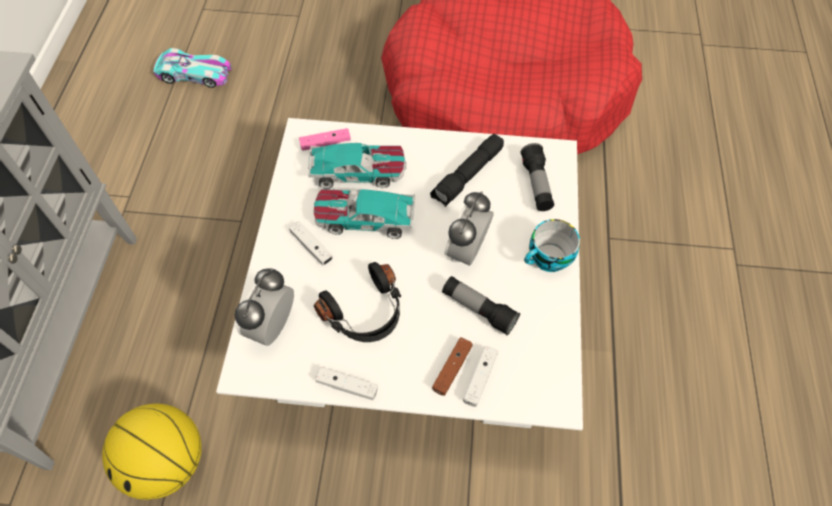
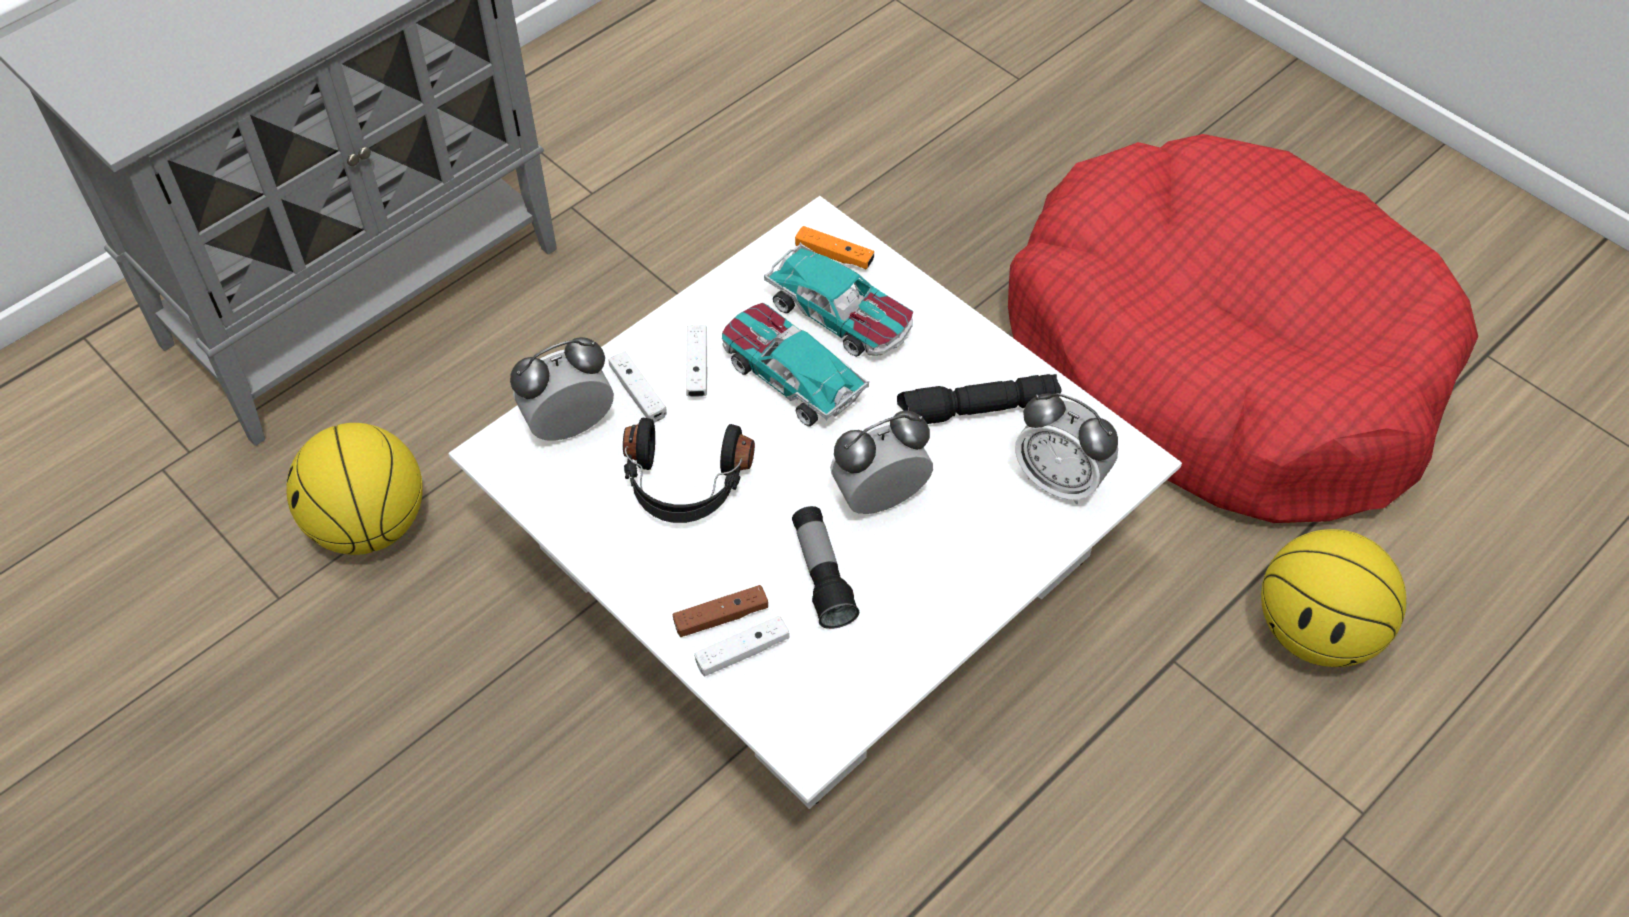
camera: 40 degrees right, 5 degrees down
toy car [153,48,231,88] -> none
pink game controller [299,128,351,151] -> orange game controller [795,226,874,269]
white game controller [315,367,378,400] -> white game controller moved to [608,351,667,423]
flashlight [521,143,554,211] -> alarm clock [1015,393,1118,504]
cup [524,219,580,272] -> none
none -> basketball [1261,529,1406,667]

